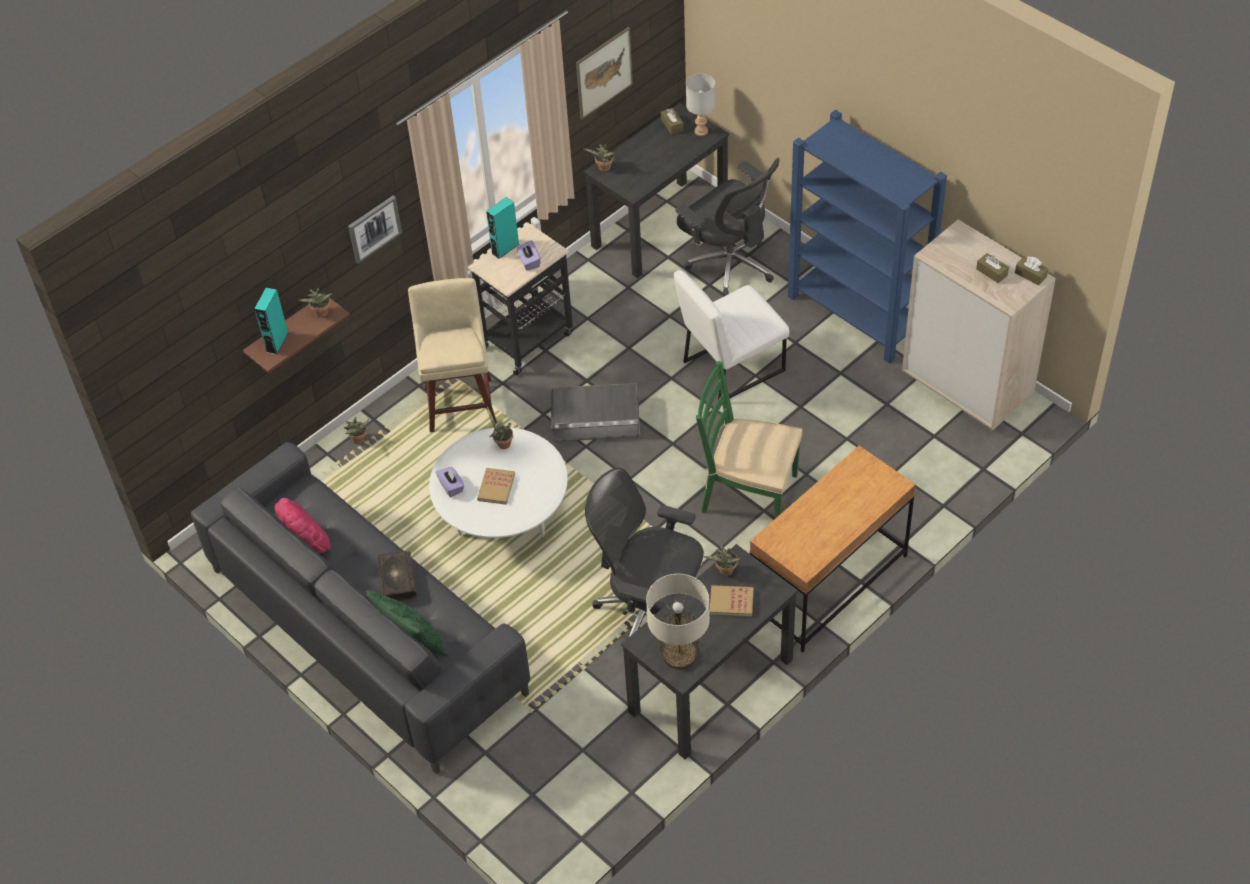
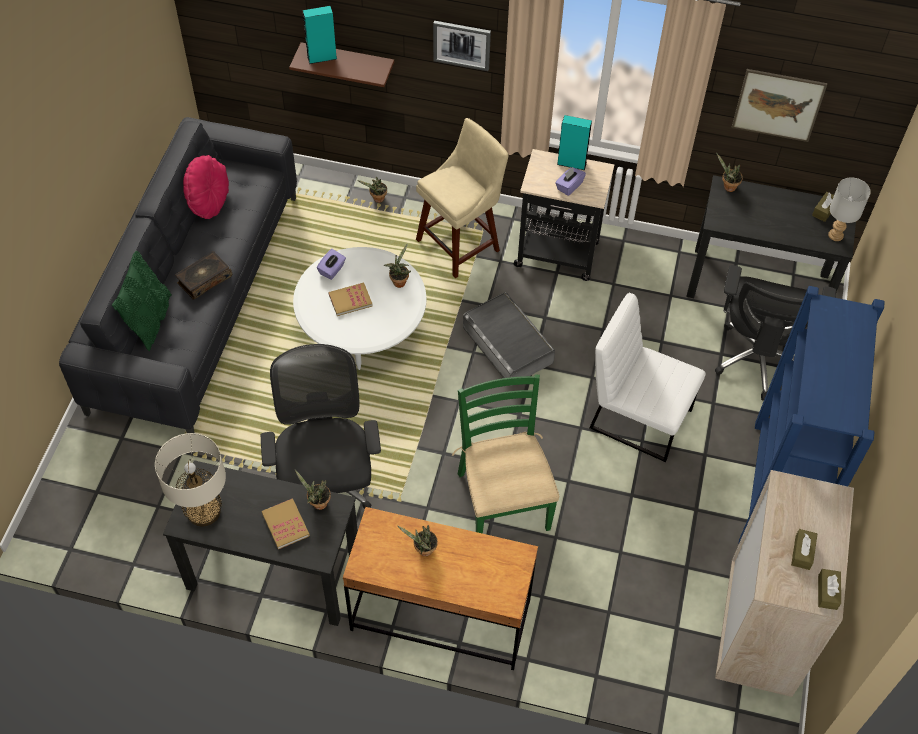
camera: 55 degrees right, 5 degrees up
potted plant [298,288,332,317] -> potted plant moved to [398,525,438,556]

